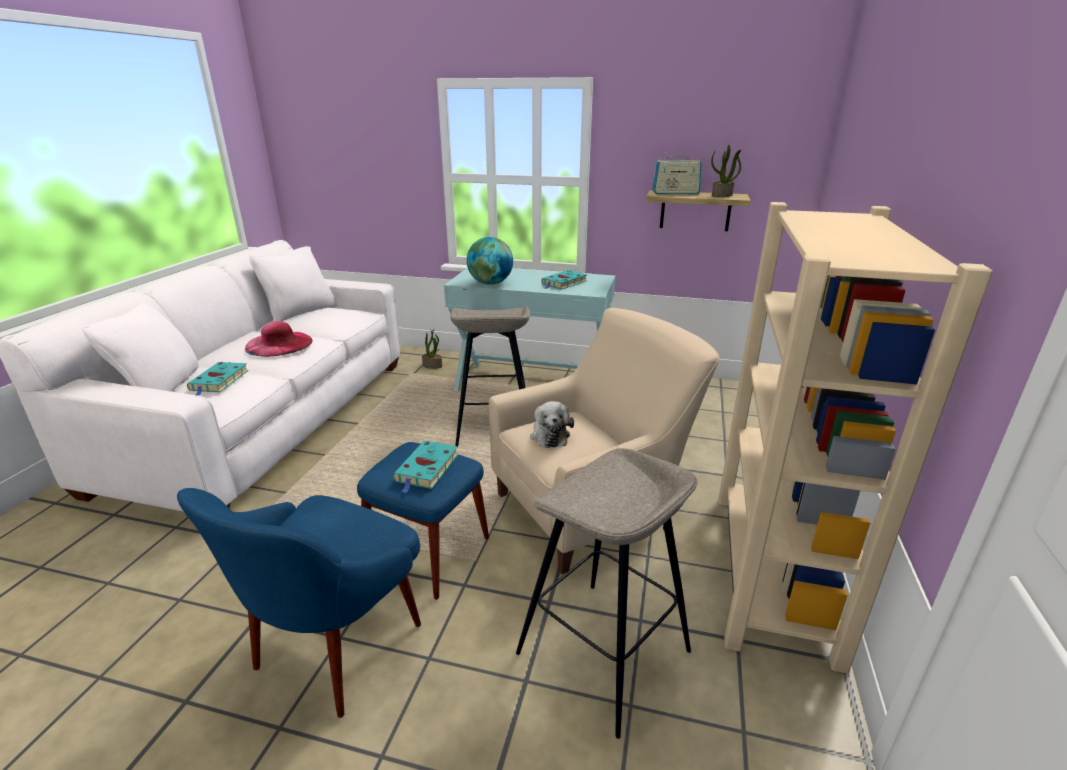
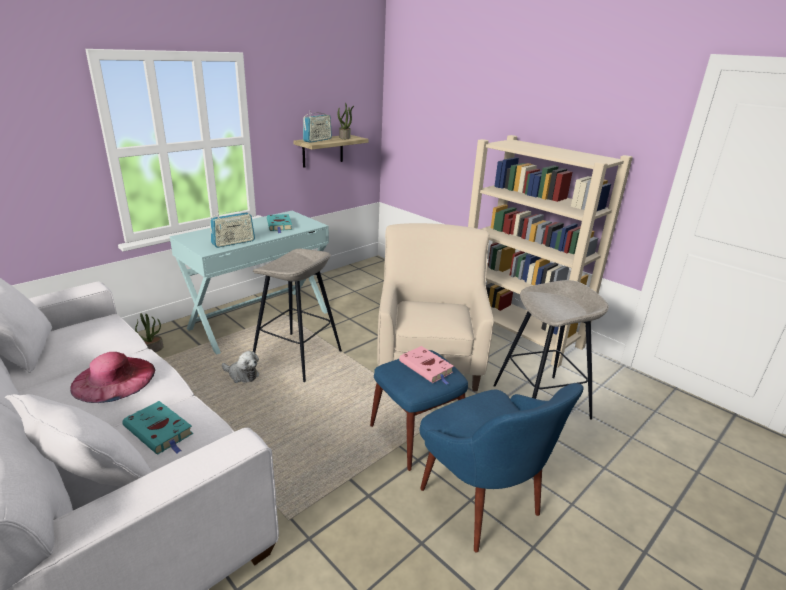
camera: 60 degrees left, 0 degrees up
turquoise book [393,441,458,493] -> pink book [399,346,454,385]
globe [467,237,513,285] -> radio [210,211,255,248]
plush toy [530,401,574,448] -> plush toy moved to [222,351,259,383]

